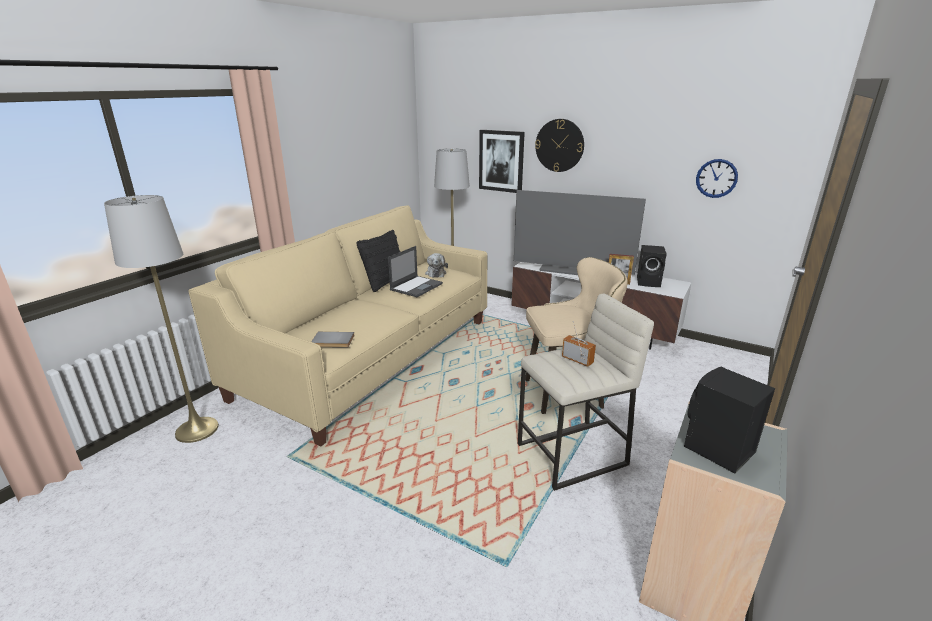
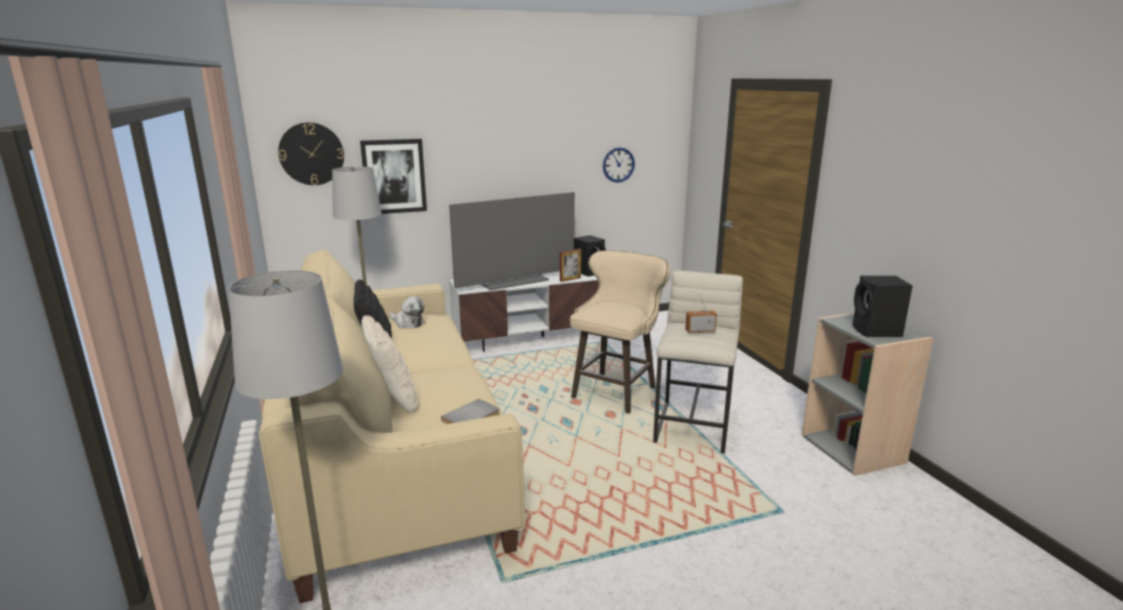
camera: 50 degrees left, 5 degrees down
laptop [388,246,443,297] -> none
wall clock [535,119,584,172] -> wall clock moved to [278,122,344,185]
none -> beige pillow [361,315,418,413]

